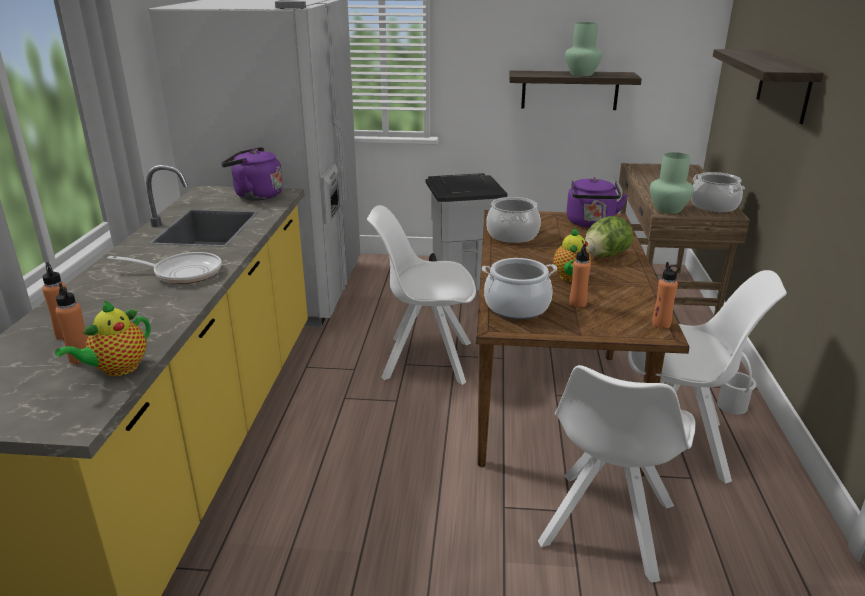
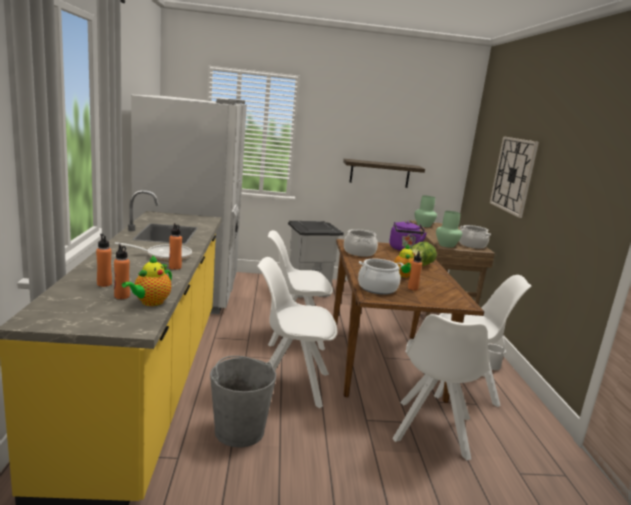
camera: 10 degrees left, 10 degrees down
purple kettle [221,147,283,201] -> none
green vase [565,22,602,76] -> green vase moved to [415,196,437,227]
orange bottle [652,262,680,329] -> orange bottle moved to [169,223,182,270]
shelf [713,49,824,124] -> wall clock [490,136,539,218]
none -> grey bucket [210,356,276,448]
none -> white chair [257,257,337,408]

